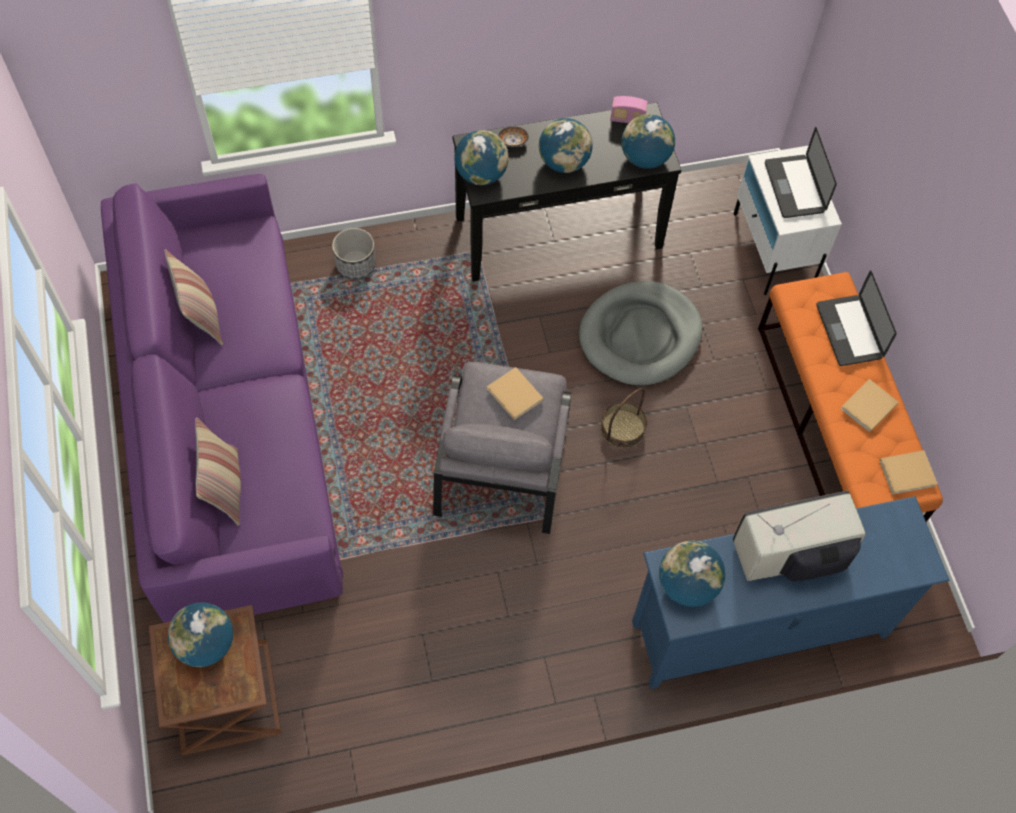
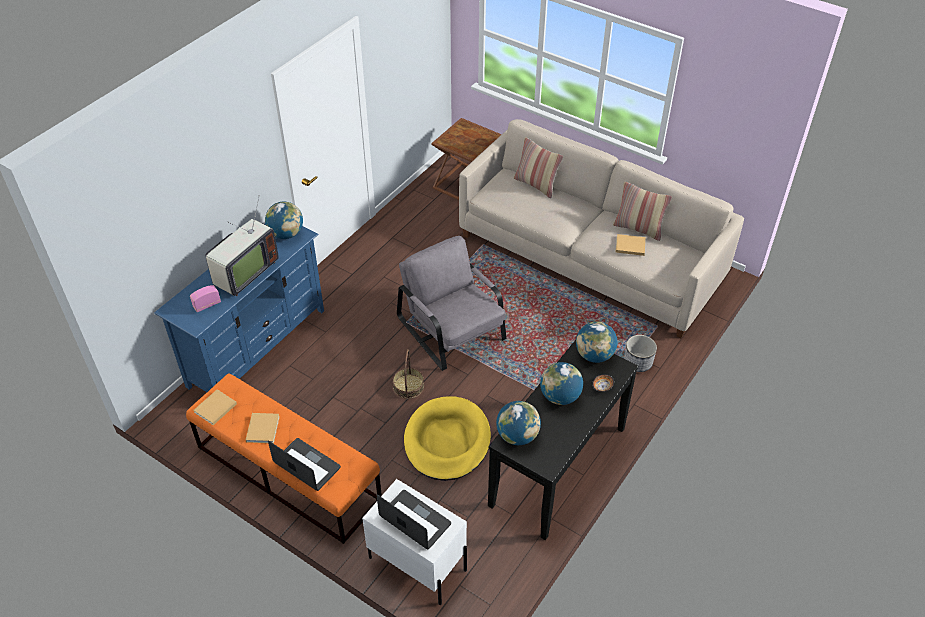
camera: 140 degrees right, 15 degrees down
purple sofa [101,174,343,623] -> beige sofa [459,119,744,338]
globe [168,602,233,667] -> none
beige book [487,367,543,420] -> beige book moved to [616,234,646,256]
grey dog bed [579,281,703,386] -> yellow dog bed [404,396,491,481]
radio [610,96,648,123] -> radio moved to [190,285,221,312]

